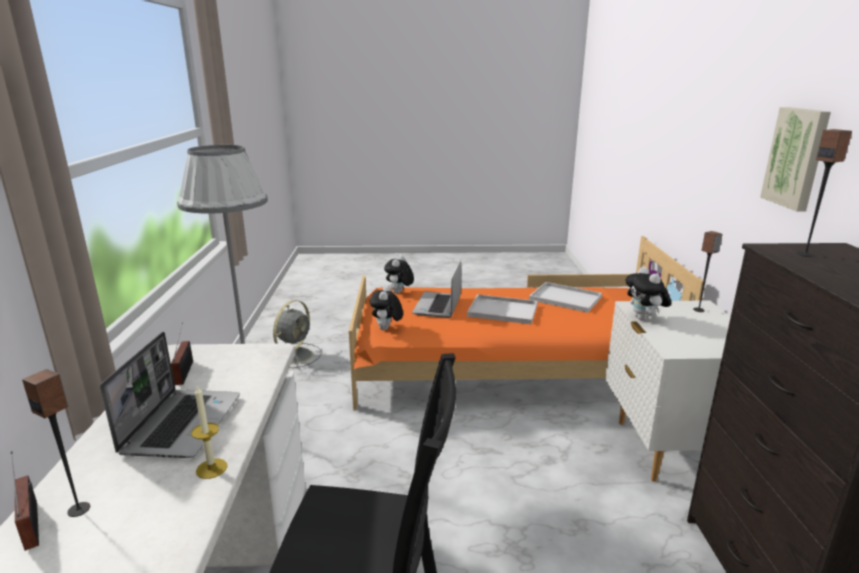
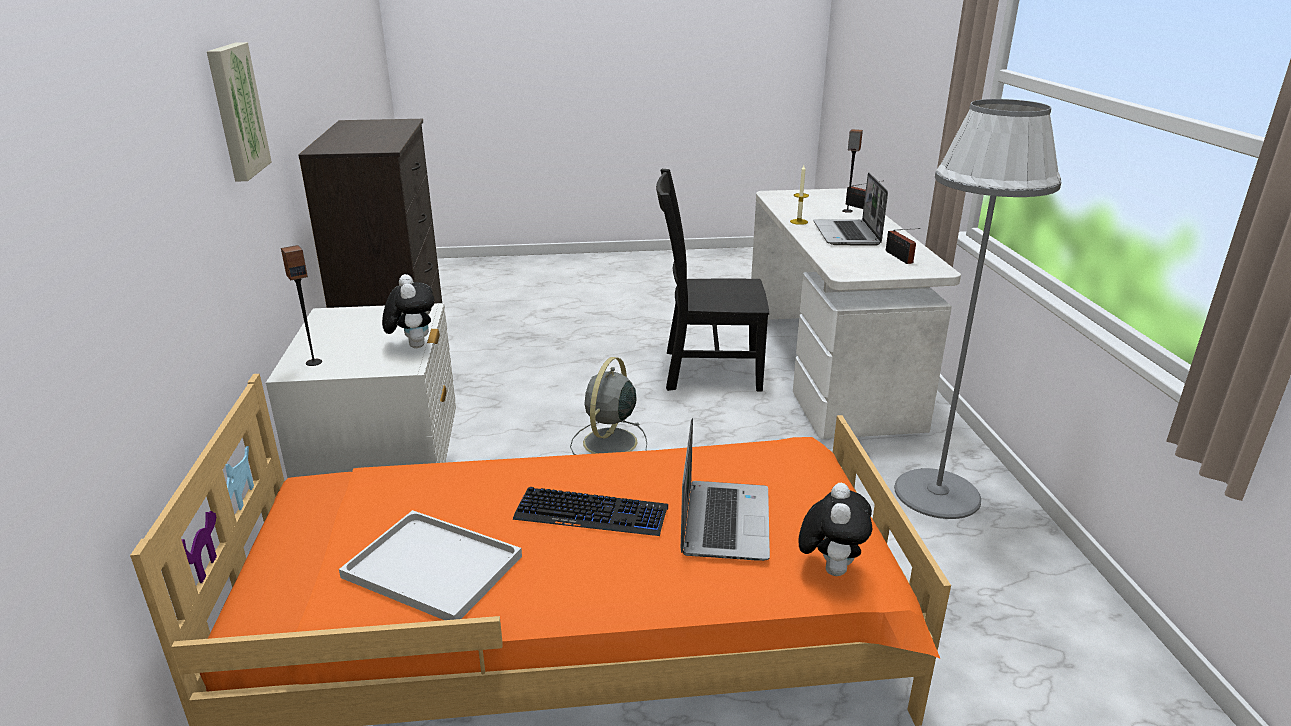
camera: 175 degrees right, 5 degrees up
grey fan [273,300,322,368] -> grey fan moved to [570,357,647,455]
plush toy [369,285,403,330] -> none
white tray [467,294,538,324] -> keyboard [513,487,668,536]
speaker [796,129,852,257] -> none

